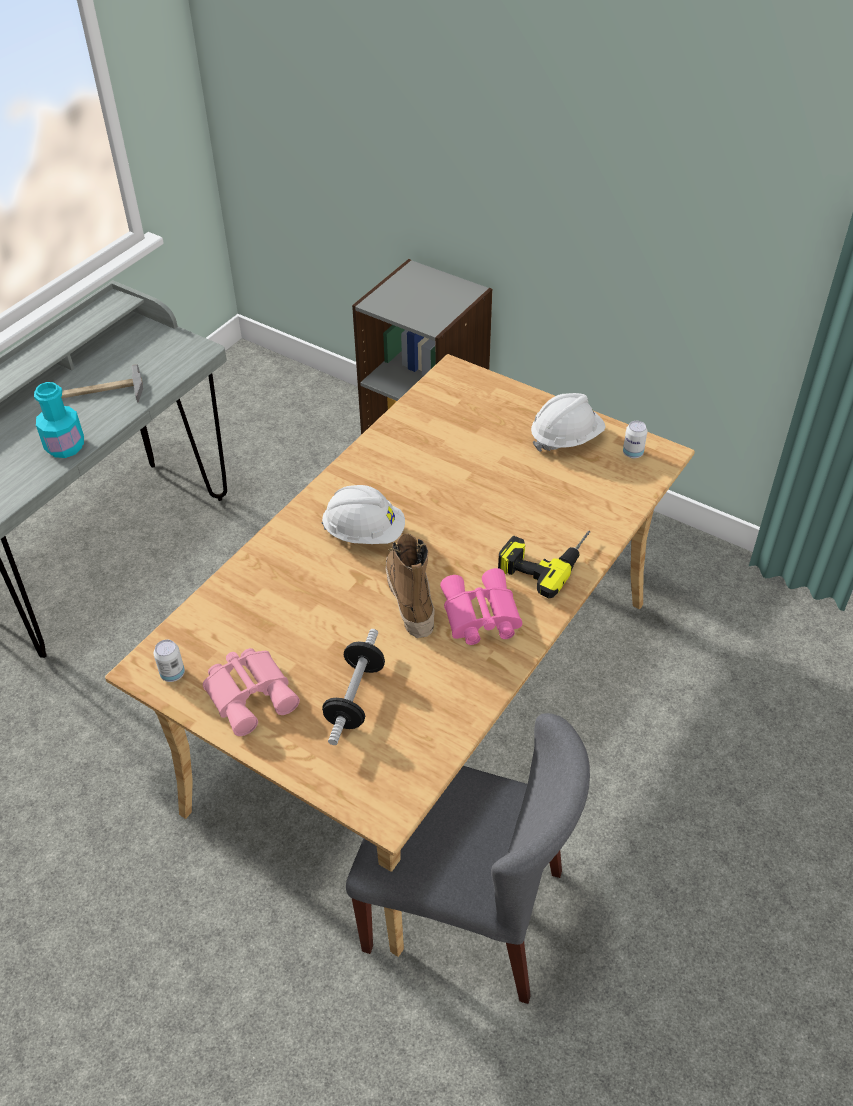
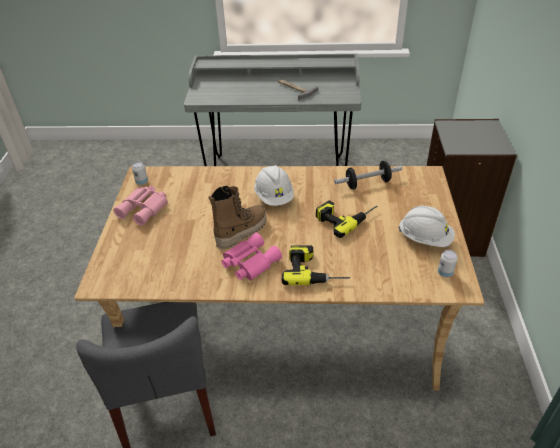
camera: 60 degrees right, 5 degrees down
turquoise bottle [34,382,84,458] -> none
dumbbell [322,629,385,745] -> dumbbell moved to [334,161,402,189]
none -> power drill [316,200,377,238]

